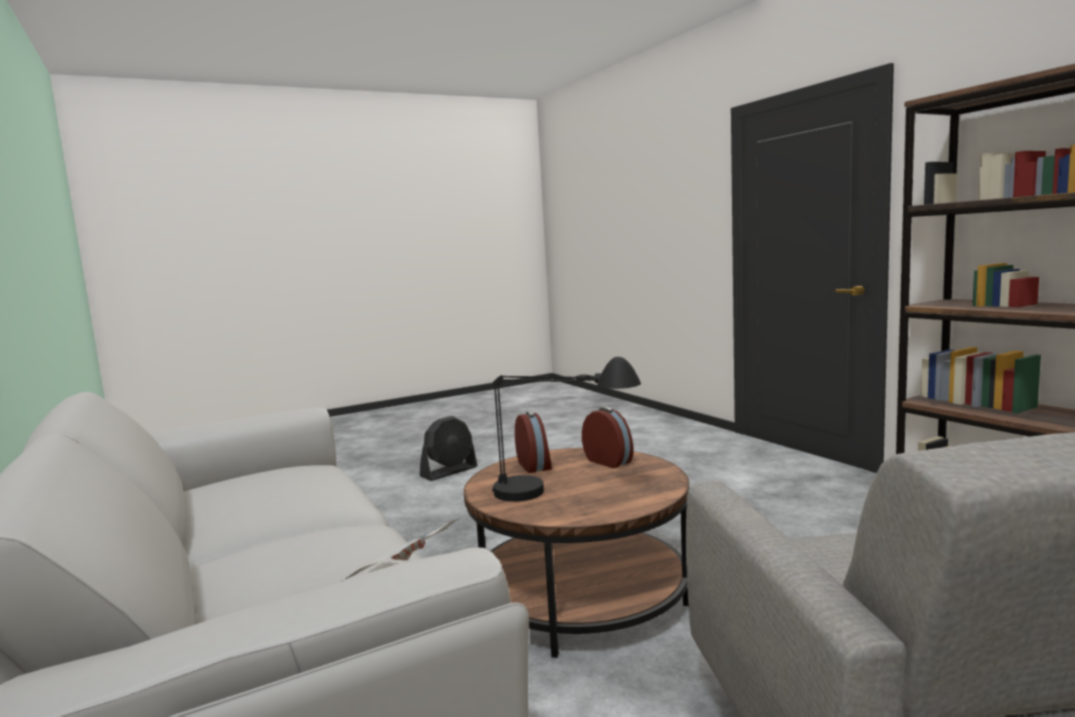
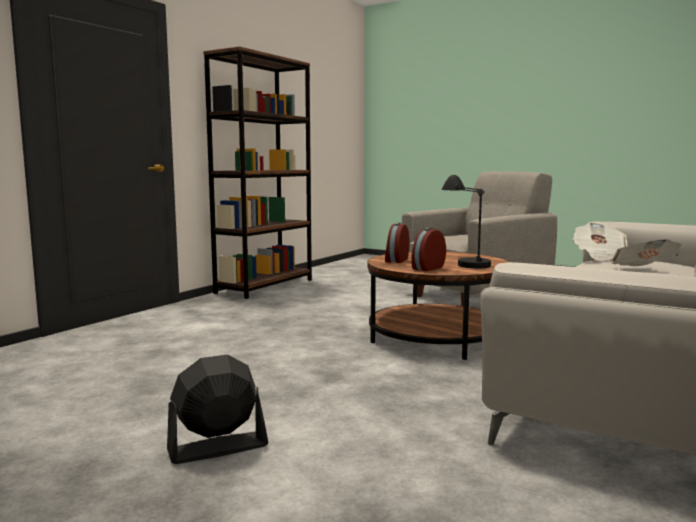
camera: 120 degrees left, 0 degrees up
black fan [420,416,478,481] -> black fan turned 45 degrees counterclockwise [167,355,268,464]
none -> newspaper [612,239,681,266]

